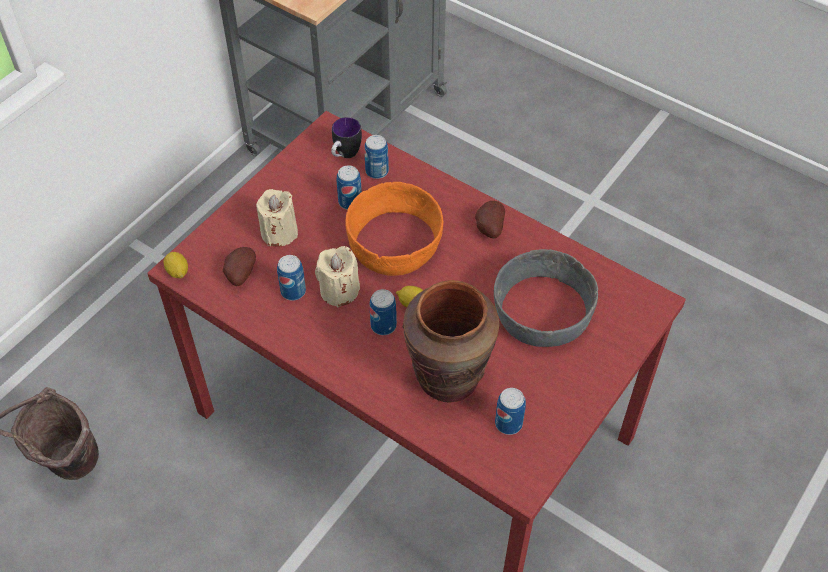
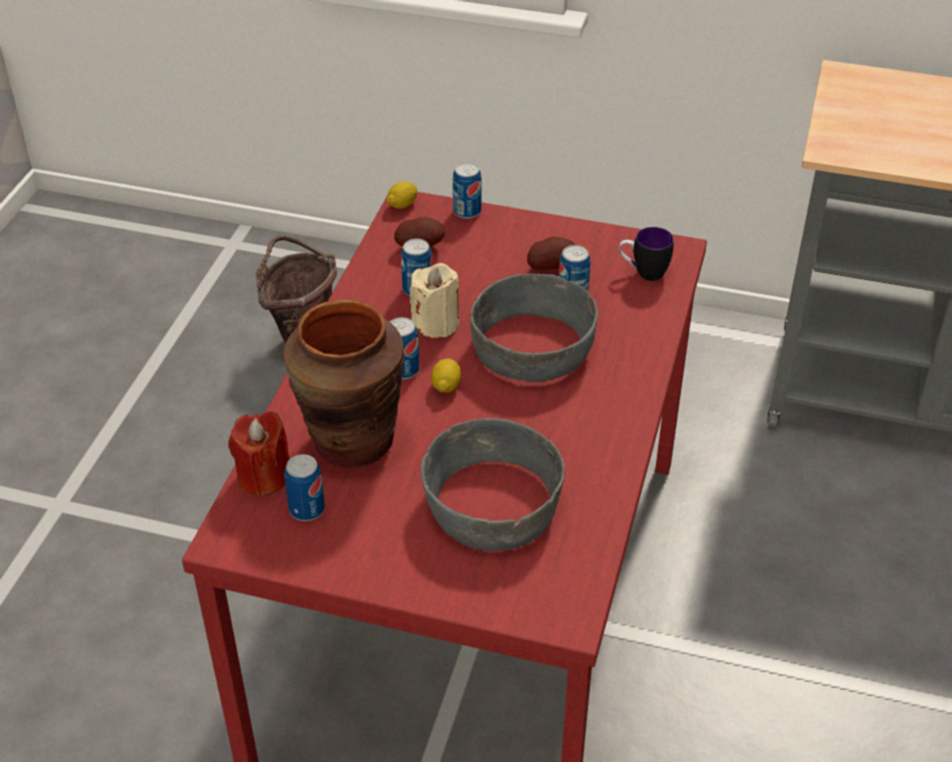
camera: 70 degrees right, 10 degrees down
beige candle [256,189,298,247] -> none
orange bowl [345,182,444,276] -> grey bowl [470,274,598,382]
can [364,135,389,179] -> can moved to [453,162,482,219]
potato [475,201,505,239] -> potato moved to [527,237,575,270]
none -> red candle [228,412,289,497]

